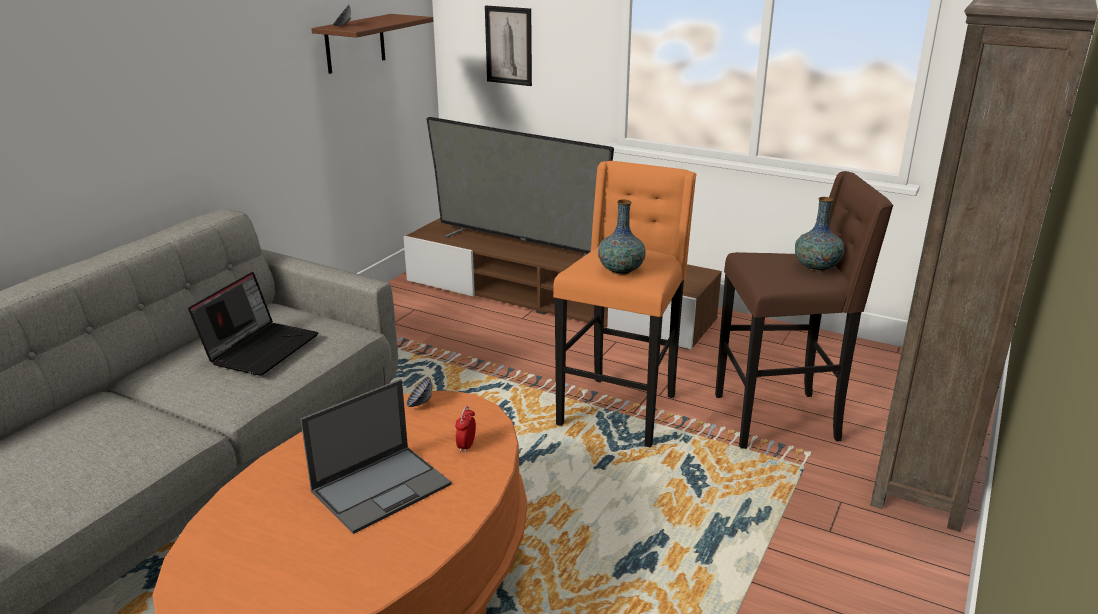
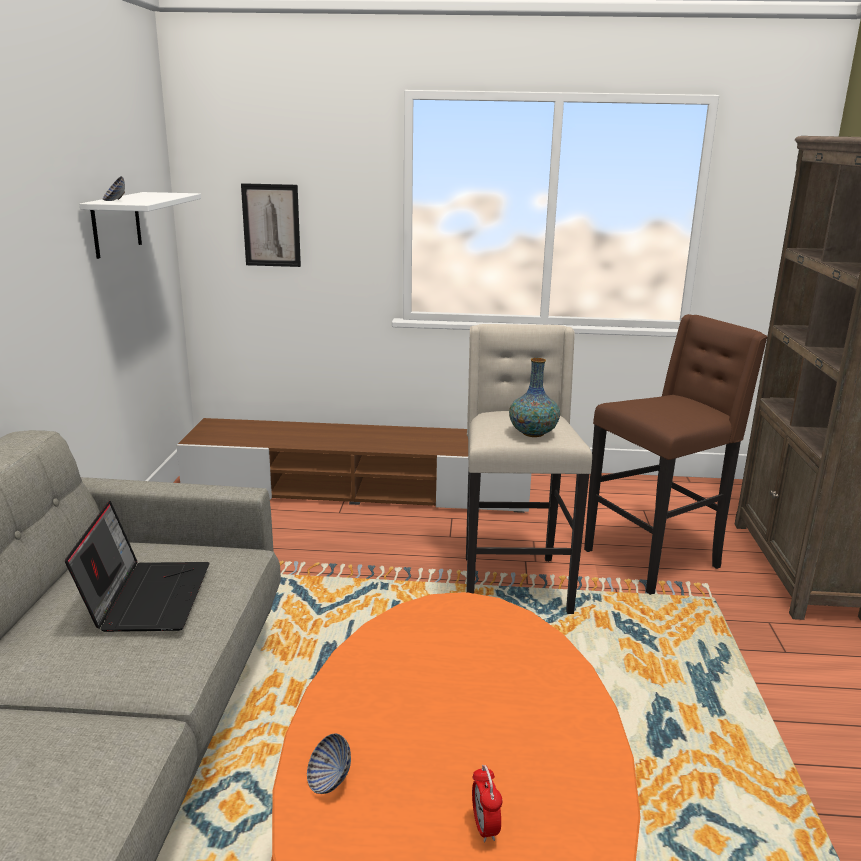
camera: 25 degrees left, 5 degrees down
laptop [300,379,452,534] -> none
brown shelf [311,14,433,74] -> white shelf [79,192,201,259]
bowl [406,377,432,407] -> bowl moved to [307,734,351,794]
television [427,117,614,257] -> none
alarm clock [455,406,476,453] -> alarm clock moved to [472,765,503,842]
orange stool [553,161,697,448] -> beige stool [466,324,592,614]
vase [795,197,844,271] -> none

